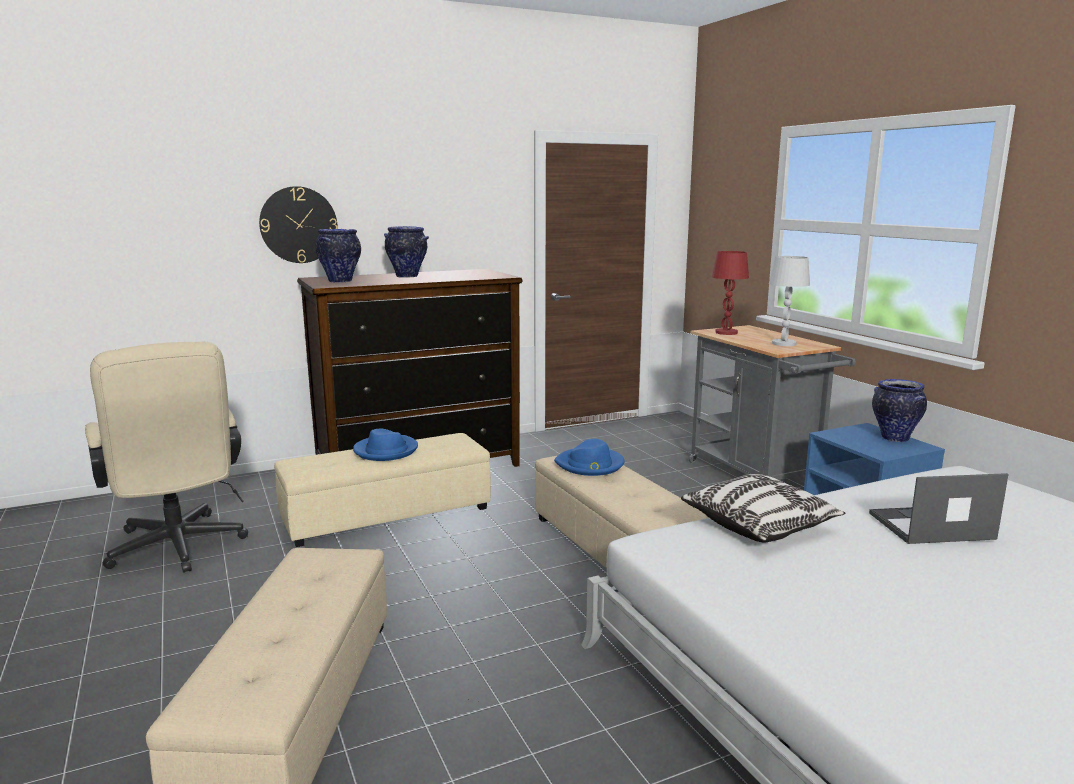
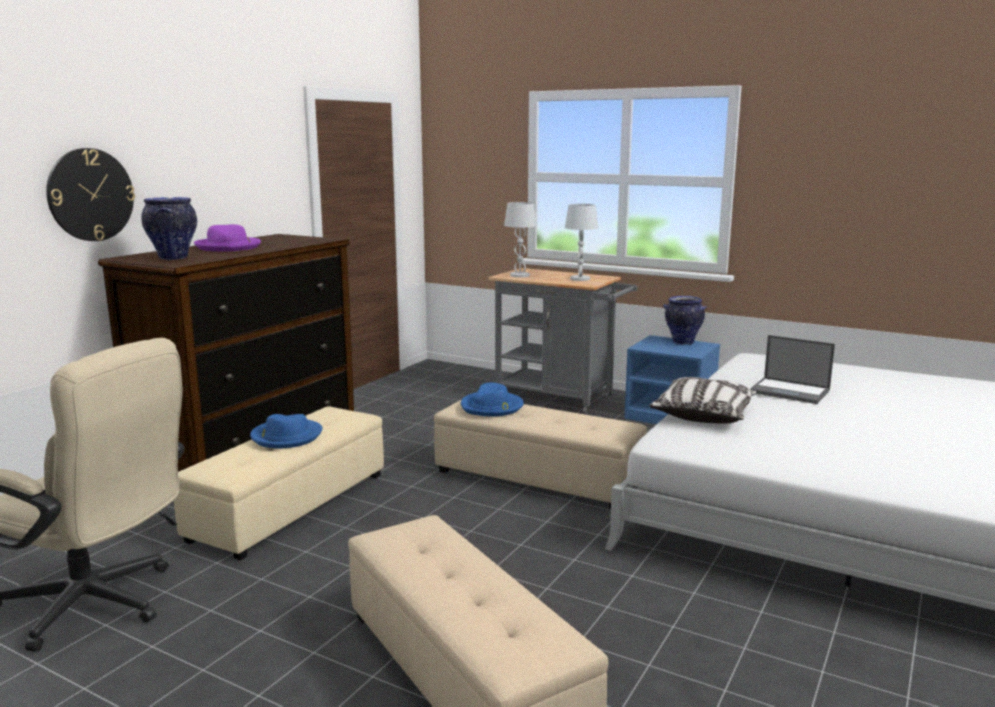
camera: 35 degrees left, 0 degrees up
vase [384,226,429,278] -> purple hat [194,224,261,252]
red table lamp [712,251,749,335] -> white table lamp [504,202,537,277]
laptop [869,473,1008,544] -> laptop turned 105 degrees counterclockwise [750,335,835,404]

